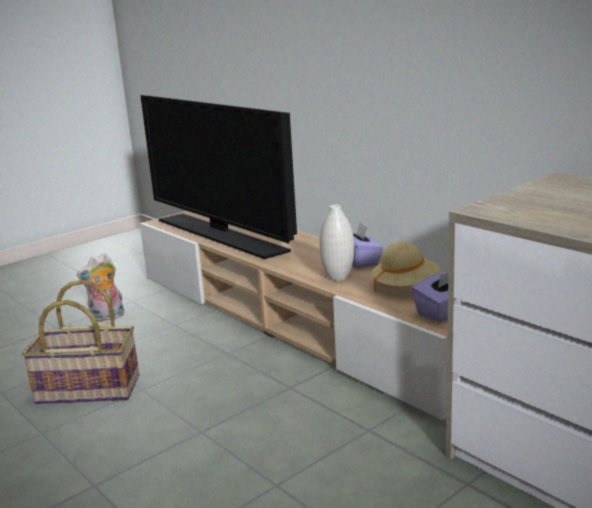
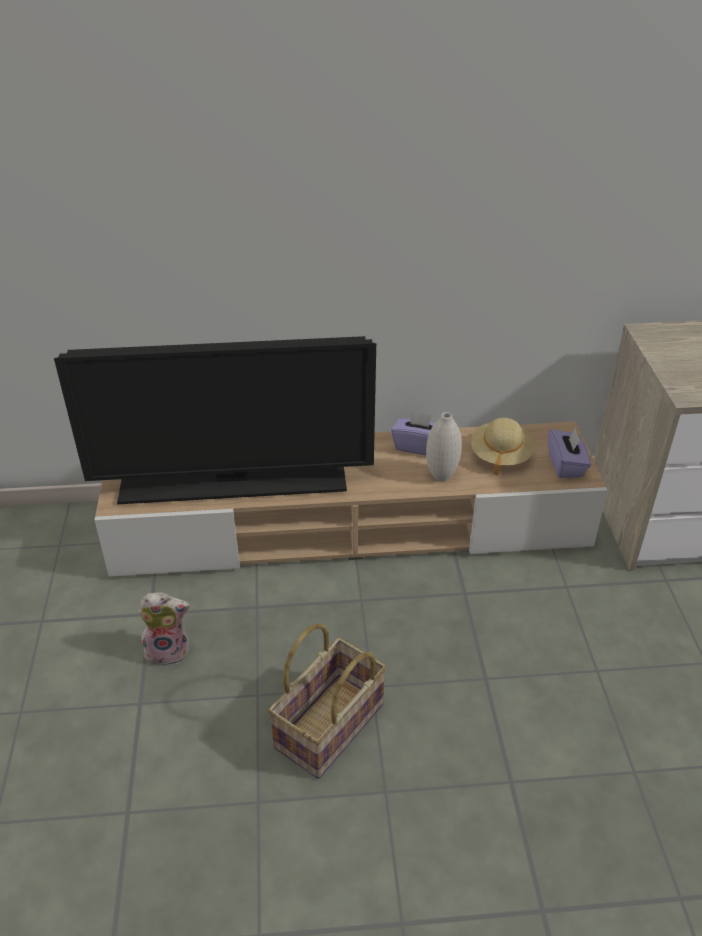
camera: 55 degrees left, 20 degrees up
plush toy [77,253,125,322] -> plush toy turned 105 degrees counterclockwise [138,592,190,666]

